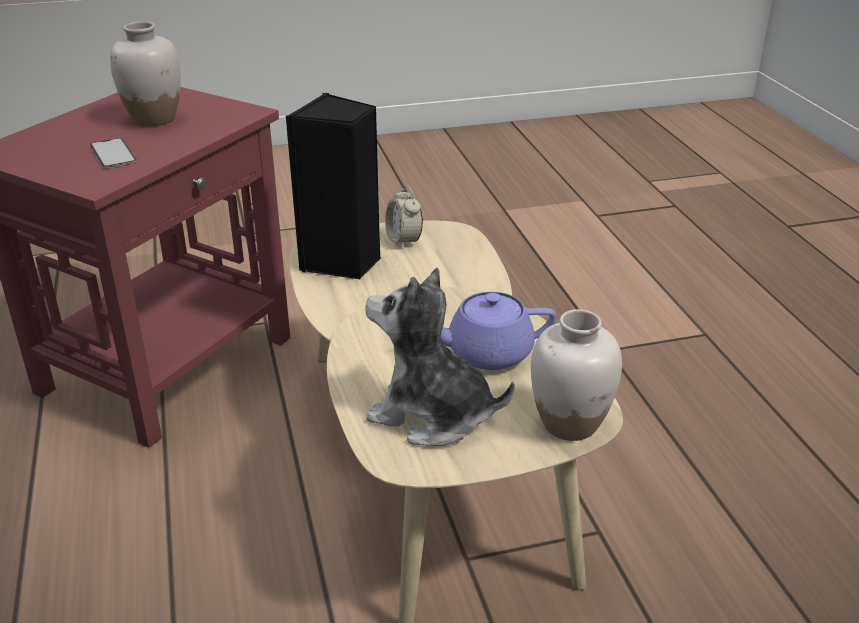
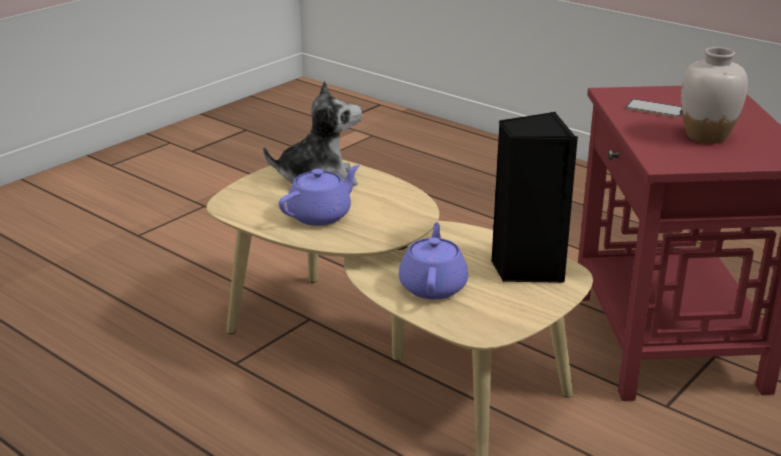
camera: 145 degrees right, 5 degrees down
alarm clock [385,185,423,249] -> none
white vase [531,309,622,441] -> none
none -> purple teapot [399,222,468,299]

